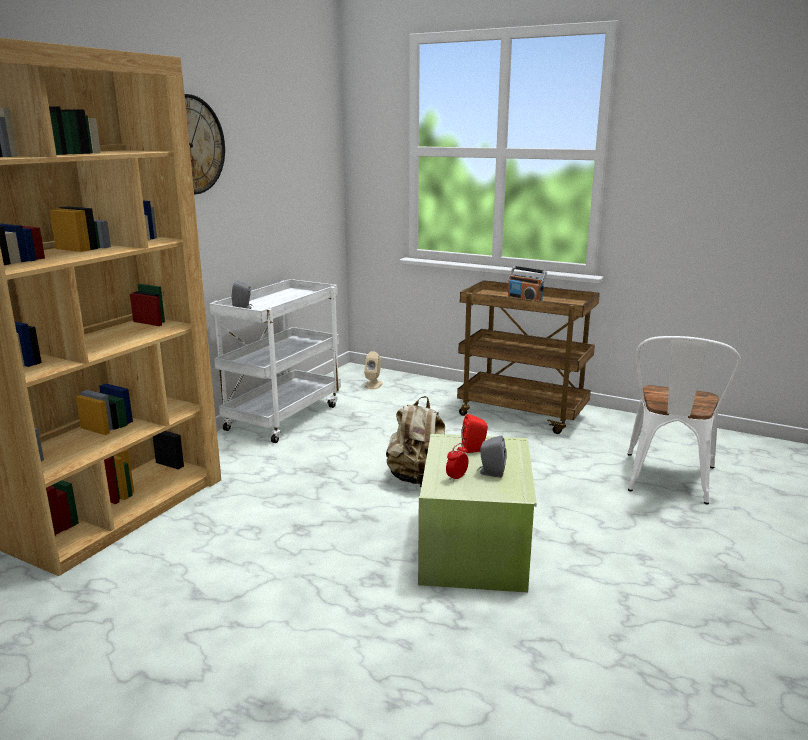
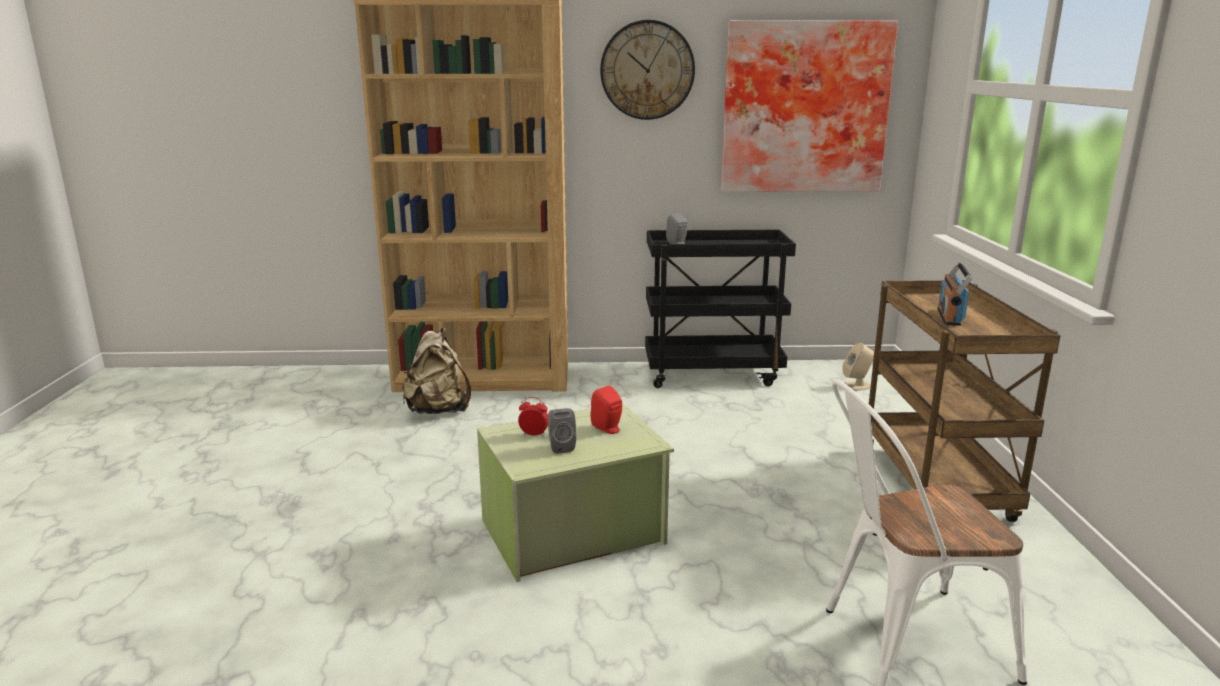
camera: 60 degrees right, 0 degrees up
white cart [209,279,341,443] -> black cart [645,229,796,388]
beige backpack [386,396,445,487] -> beige backpack moved to [402,328,471,414]
none -> picture [721,20,898,192]

